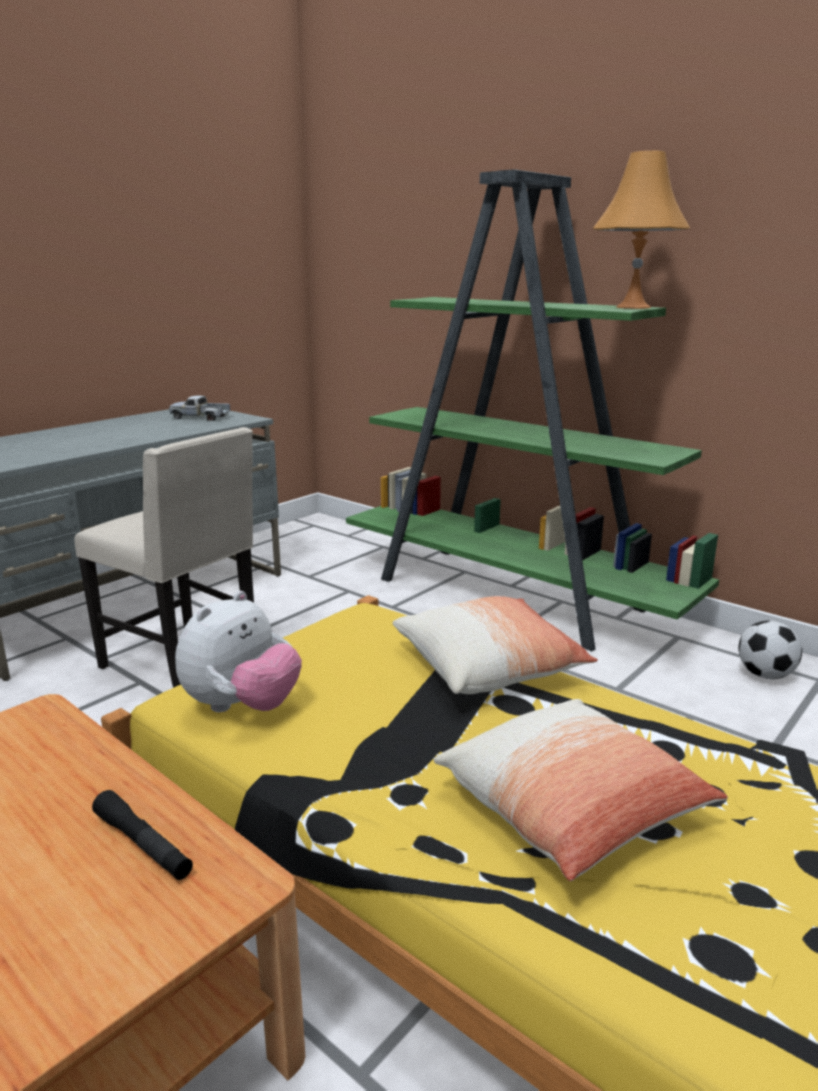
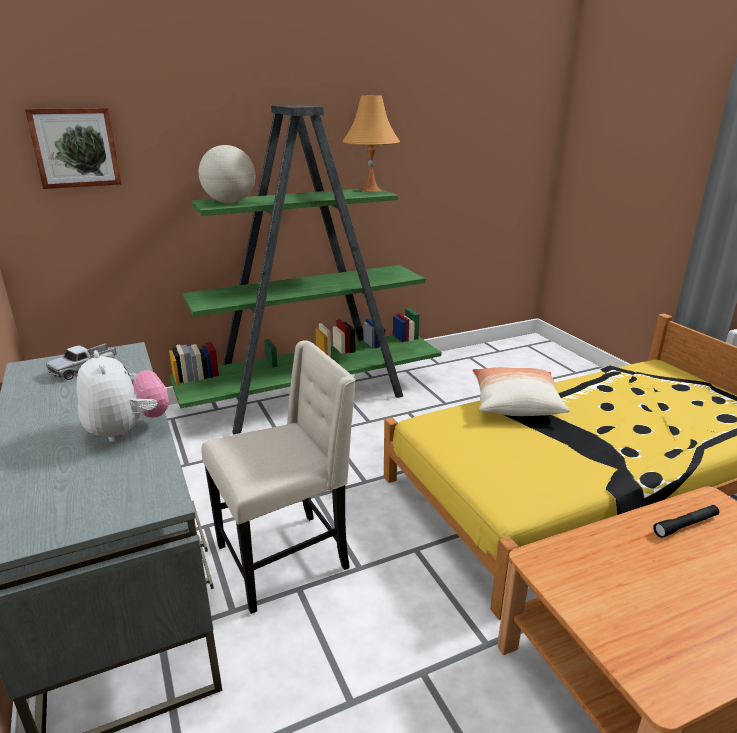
camera: 65 degrees left, 5 degrees up
plush toy [175,591,302,712] -> plush toy moved to [77,350,169,442]
pillow [434,699,728,881] -> none
football [738,621,802,679] -> none
none -> picture [25,108,121,189]
none -> globe [199,145,255,203]

